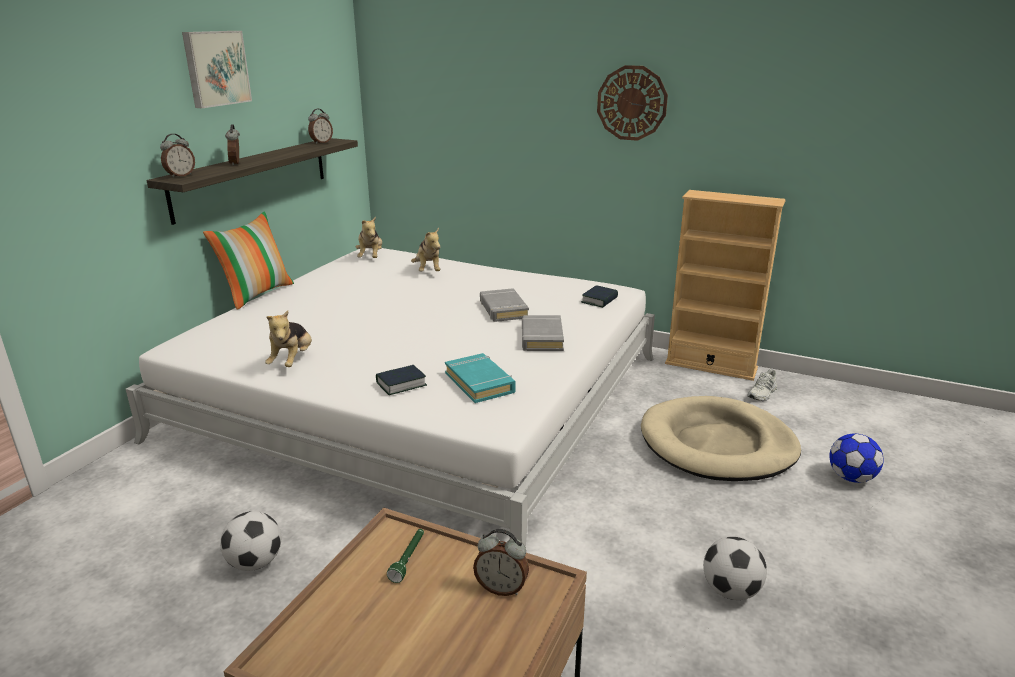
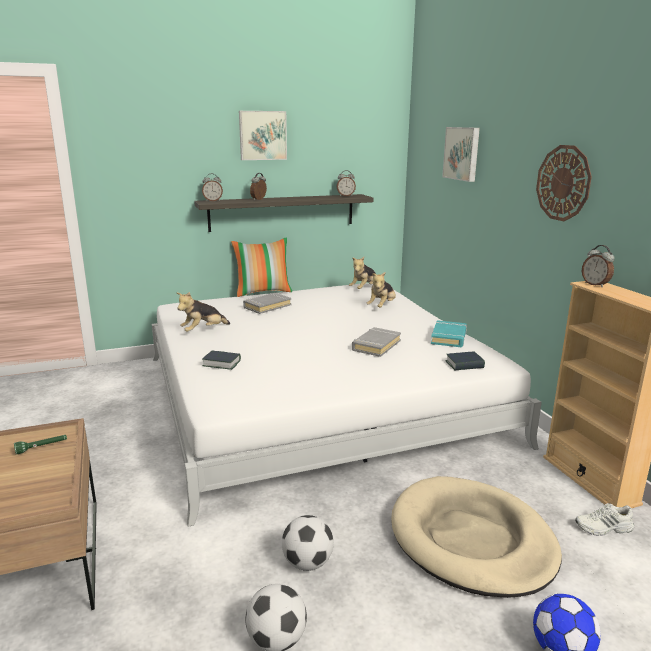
camera: 45 degrees right, 5 degrees down
football [220,511,281,571] -> football moved to [282,515,334,571]
turquoise book [445,353,516,403] -> turquoise book moved to [431,320,467,347]
alarm clock [473,529,529,596] -> alarm clock moved to [582,245,615,287]
grey book [522,315,564,351] -> grey book moved to [243,293,291,314]
none -> picture [442,127,480,182]

